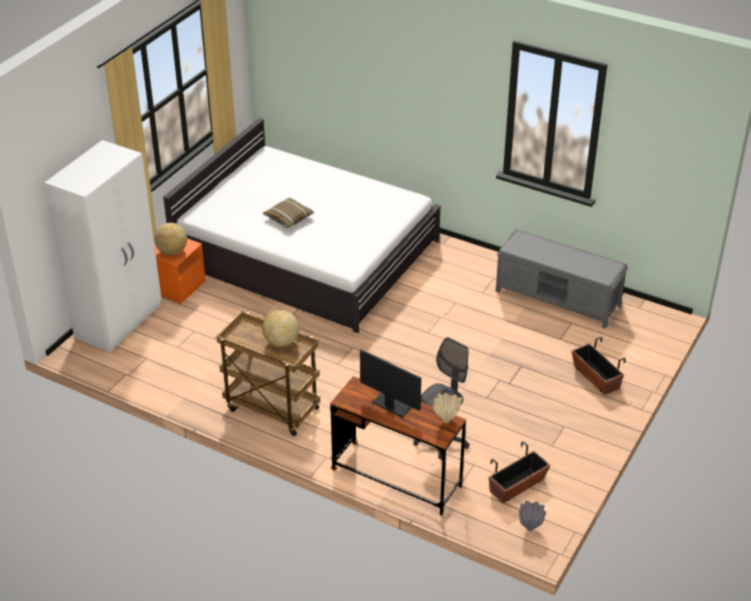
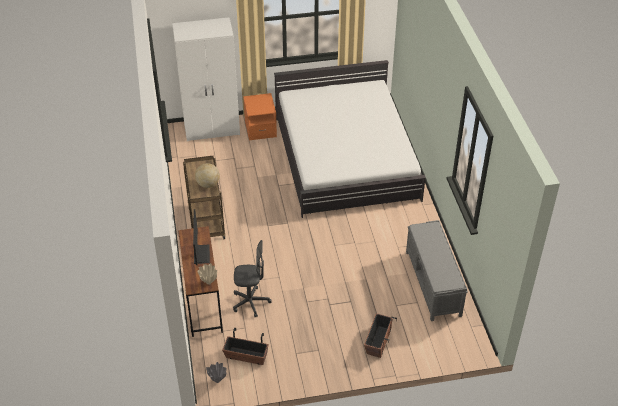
camera: 50 degrees right, 5 degrees up
globe [154,223,187,255] -> none
pillow [263,198,314,228] -> none

